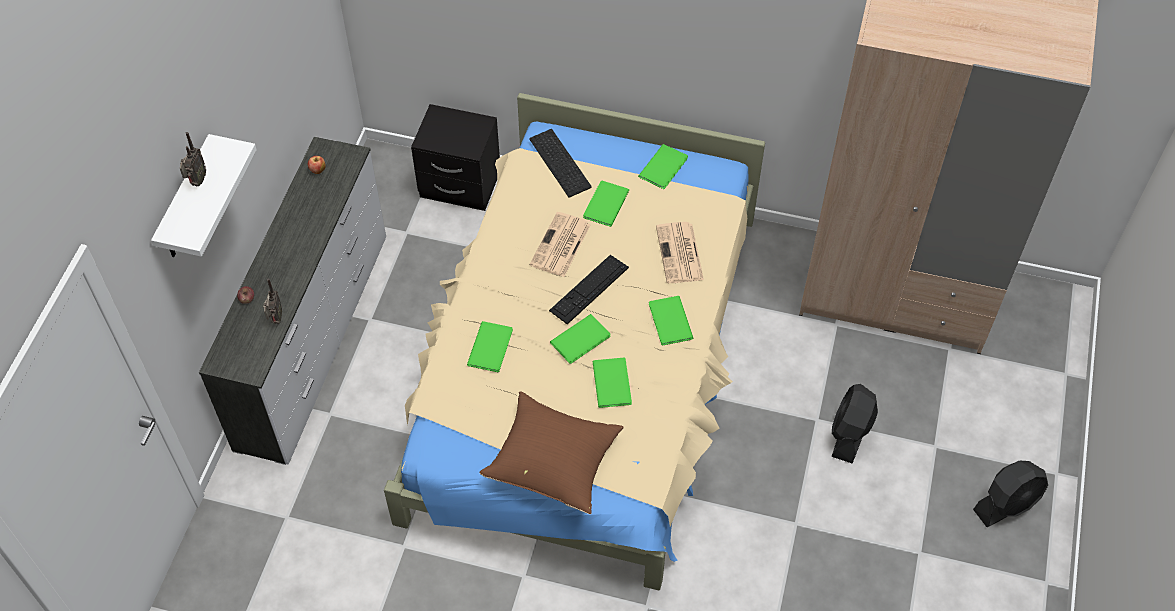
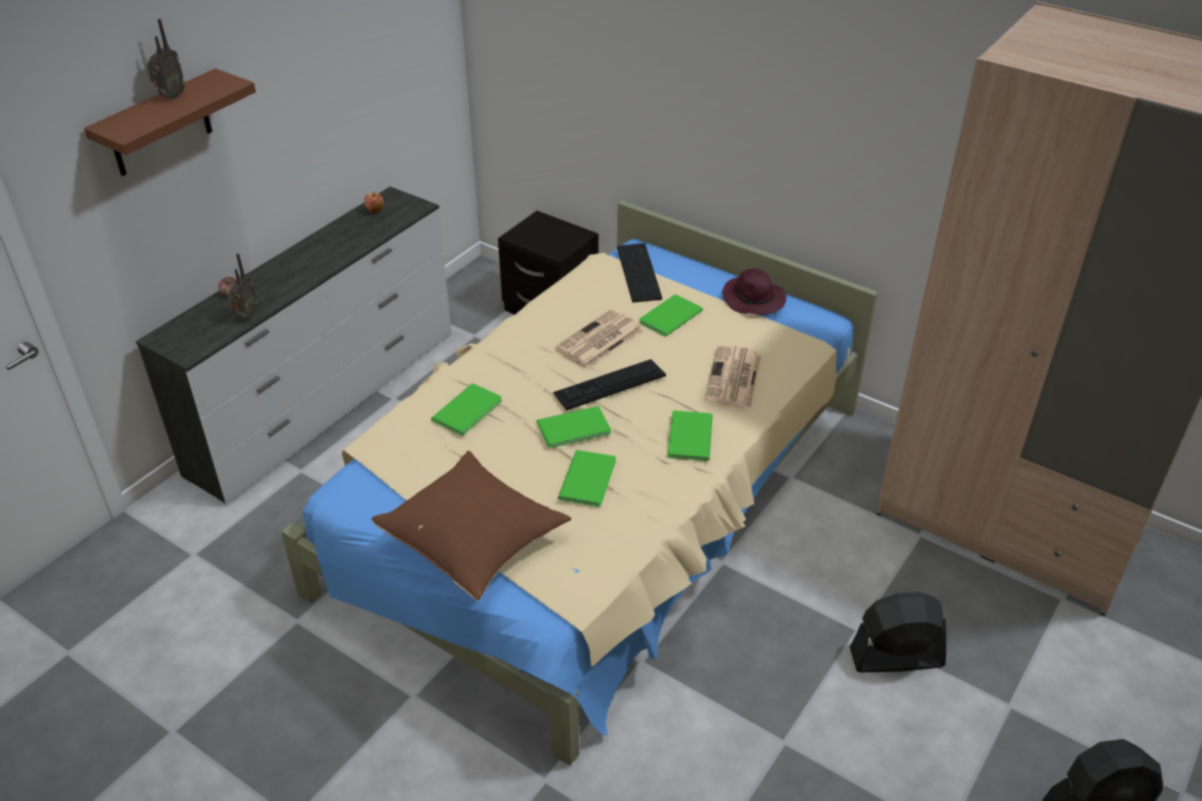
camera: 20 degrees right, 15 degrees down
white shelf [151,134,257,257] -> brown shelf [84,68,256,176]
green book [638,144,688,189] -> purple hat [722,269,786,315]
black fan [831,384,878,463] -> black fan turned 45 degrees clockwise [850,592,946,672]

